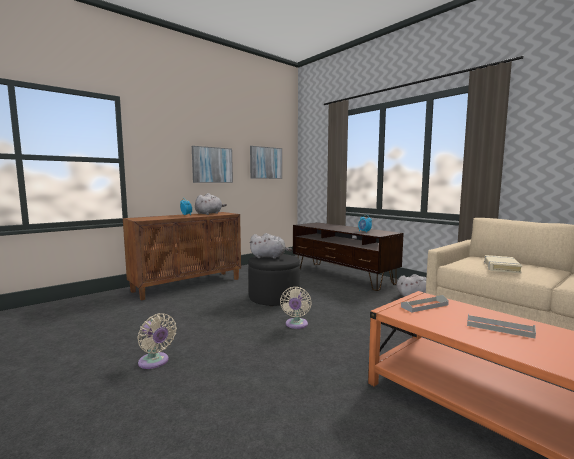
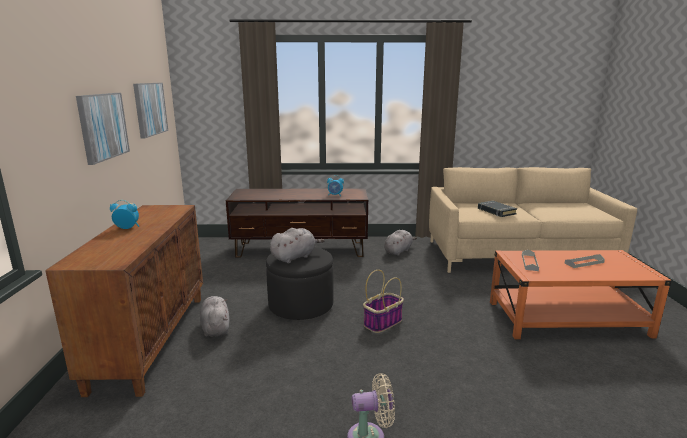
camera: 50 degrees left, 10 degrees up
grey plush toy [195,193,227,215] -> grey plush toy moved to [200,296,229,337]
beige fan [280,287,311,329] -> basket [363,270,404,333]
beige book [484,255,522,274] -> black book [478,201,517,217]

